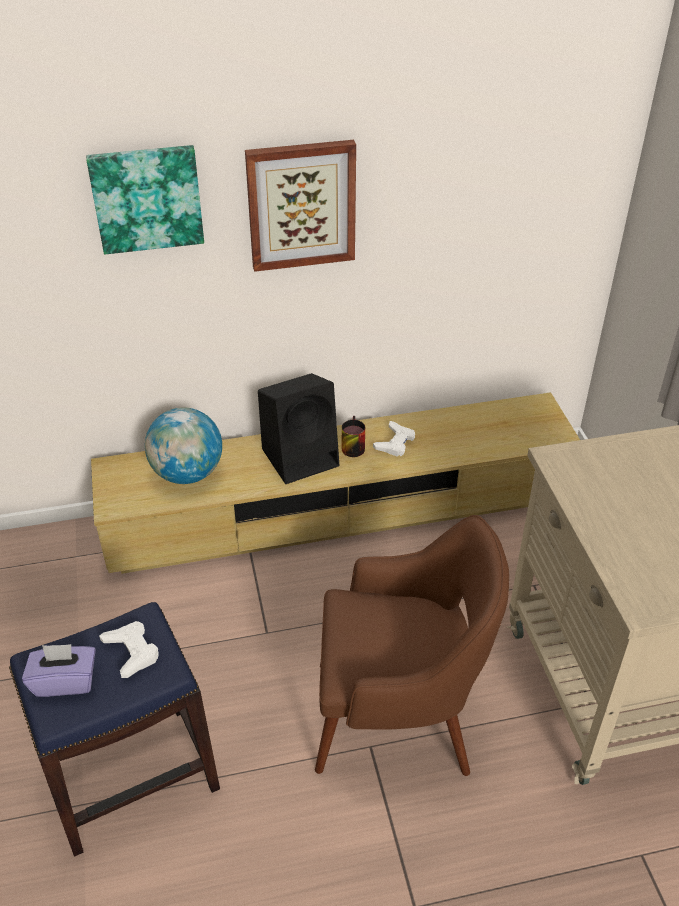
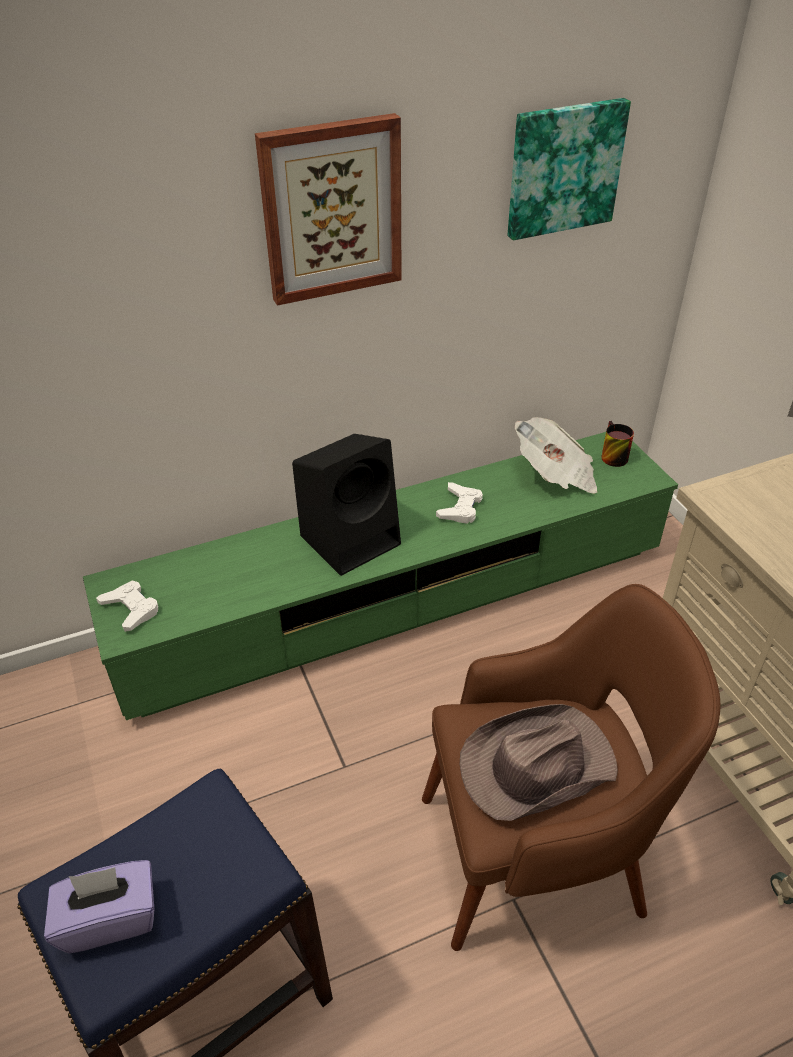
camera: 10 degrees left, 0 degrees up
picture [86,145,204,254] -> picture moved to [508,98,631,240]
beige tv stand [91,392,580,574] -> green tv stand [83,432,678,720]
white game controller [99,621,159,678] -> white game controller moved to [96,581,158,632]
globe [145,407,222,484] -> none
mug [342,416,365,457] -> mug moved to [601,421,634,467]
none -> brown hat [459,704,618,821]
none -> newspaper [515,417,598,494]

